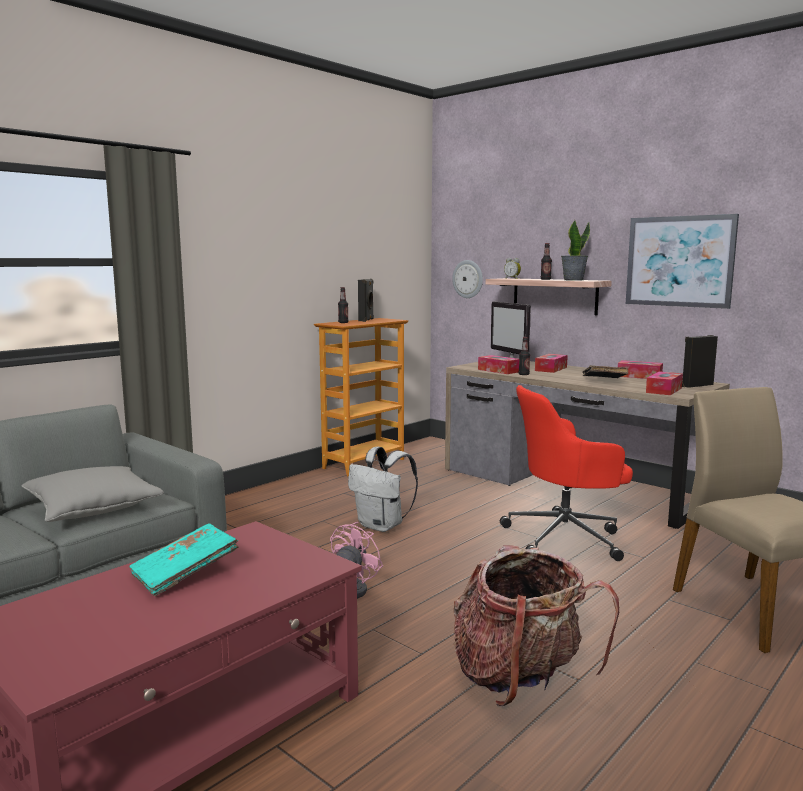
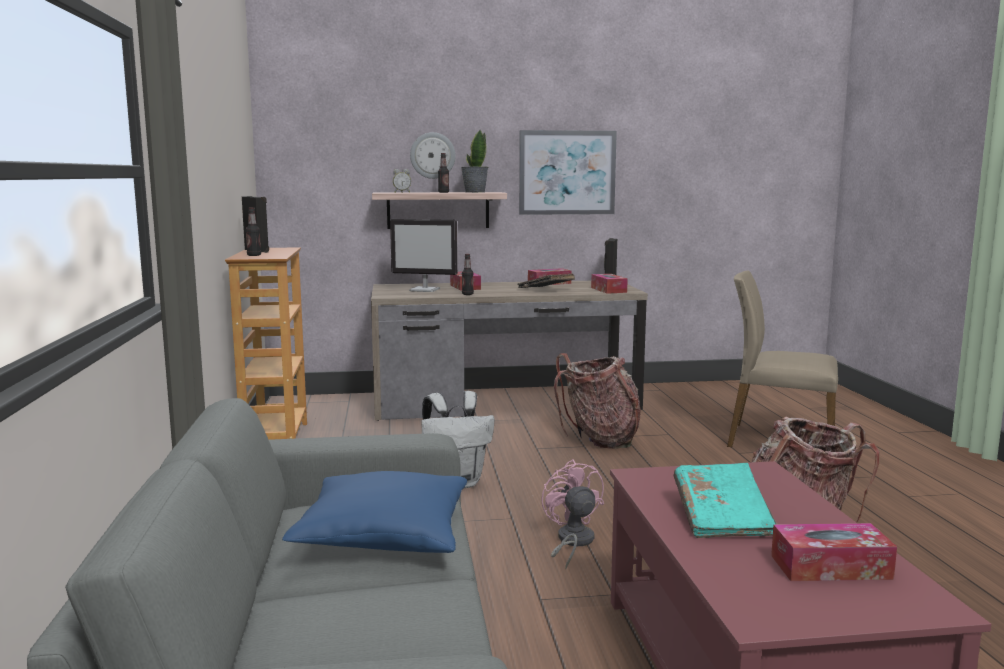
camera: 50 degrees left, 0 degrees up
grey pillow [21,466,164,522] -> blue pillow [282,471,467,553]
wall clock [452,260,483,298] -> wall clock moved to [410,132,456,179]
tissue box [478,355,519,374] -> tissue box moved to [771,523,897,581]
red office chair [500,385,633,561] -> backpack [554,353,641,449]

